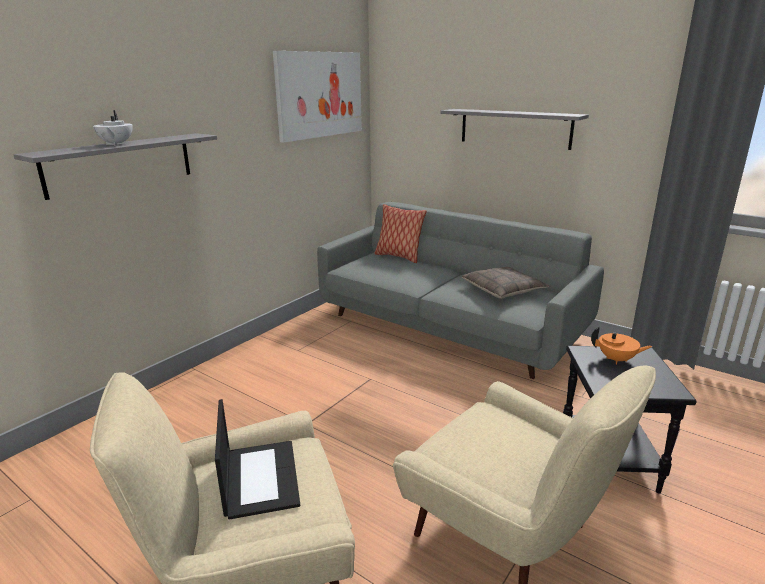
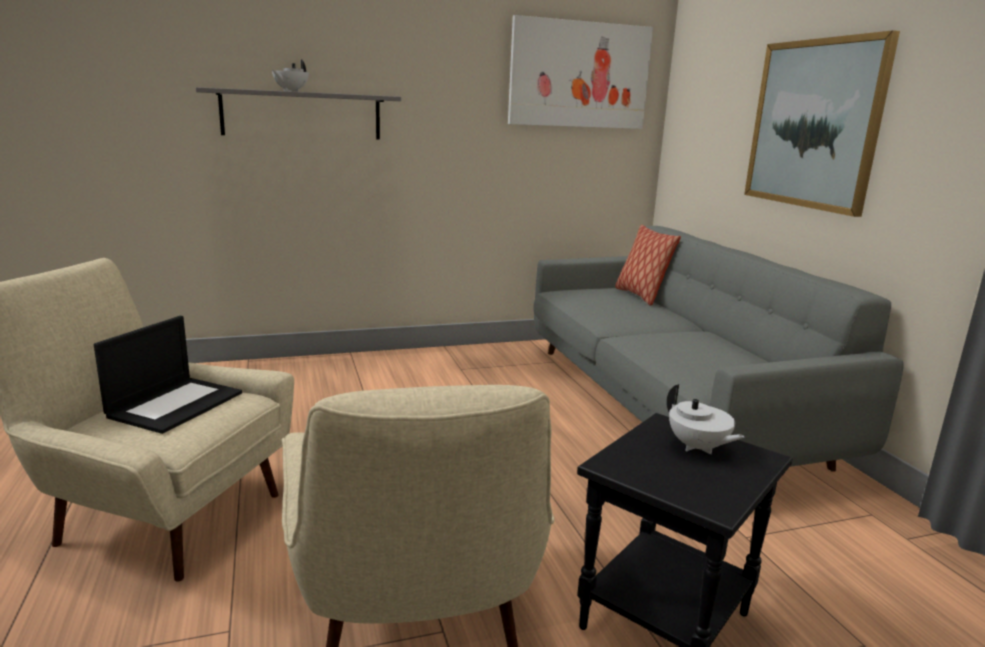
camera: 35 degrees right, 5 degrees down
grey shelf [440,109,589,150] -> picture [744,30,900,217]
pillow [462,267,549,299] -> none
orange teapot [591,327,652,364] -> white teapot [667,384,745,454]

